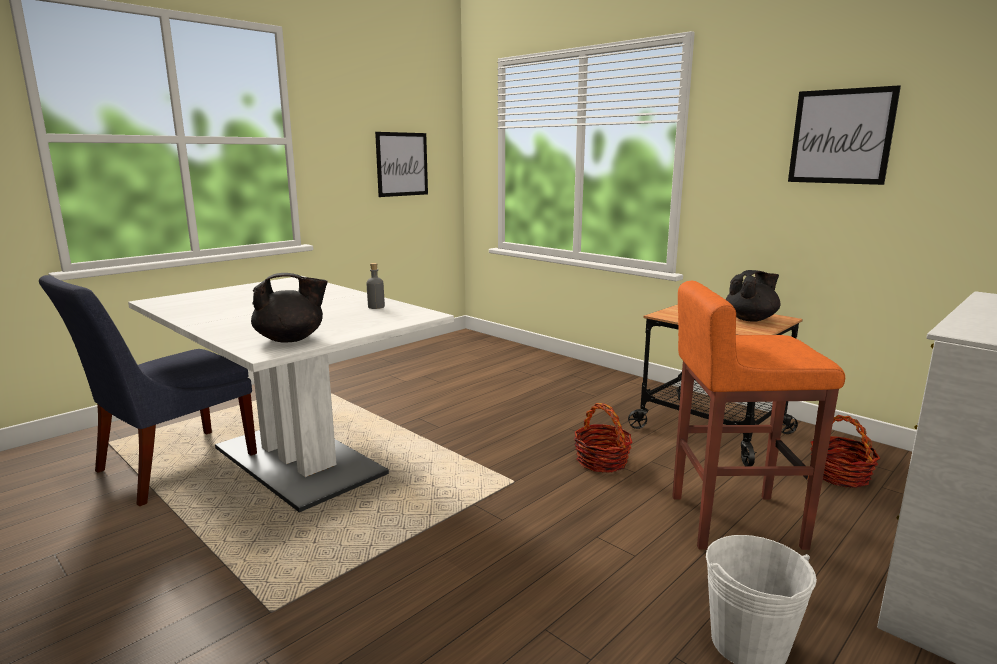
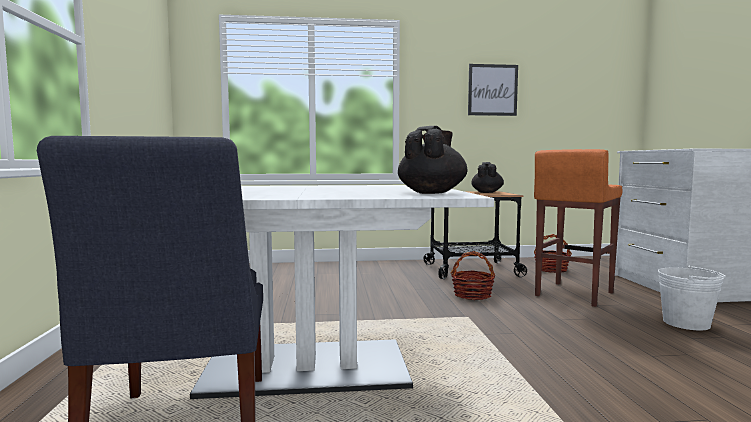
camera: 50 degrees left, 10 degrees down
grey bottle [366,263,385,309] -> none
picture [375,132,428,197] -> none

